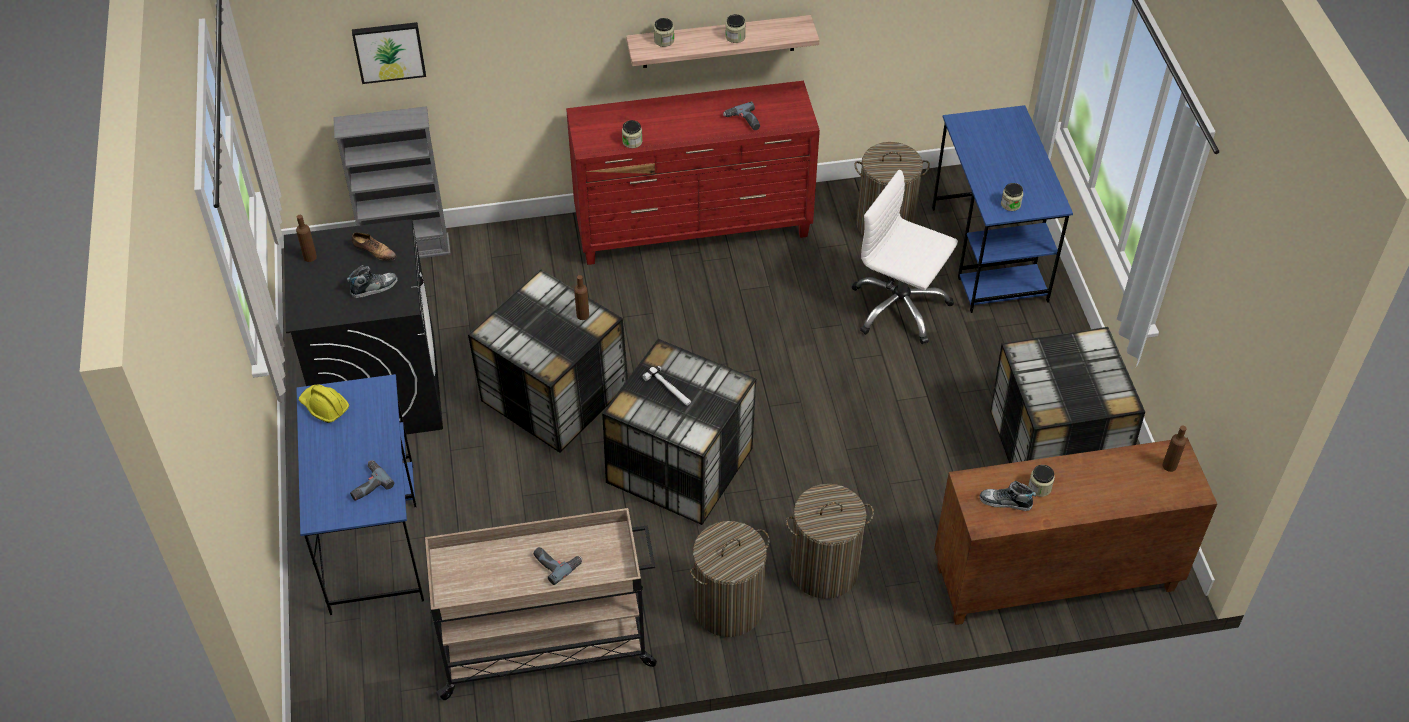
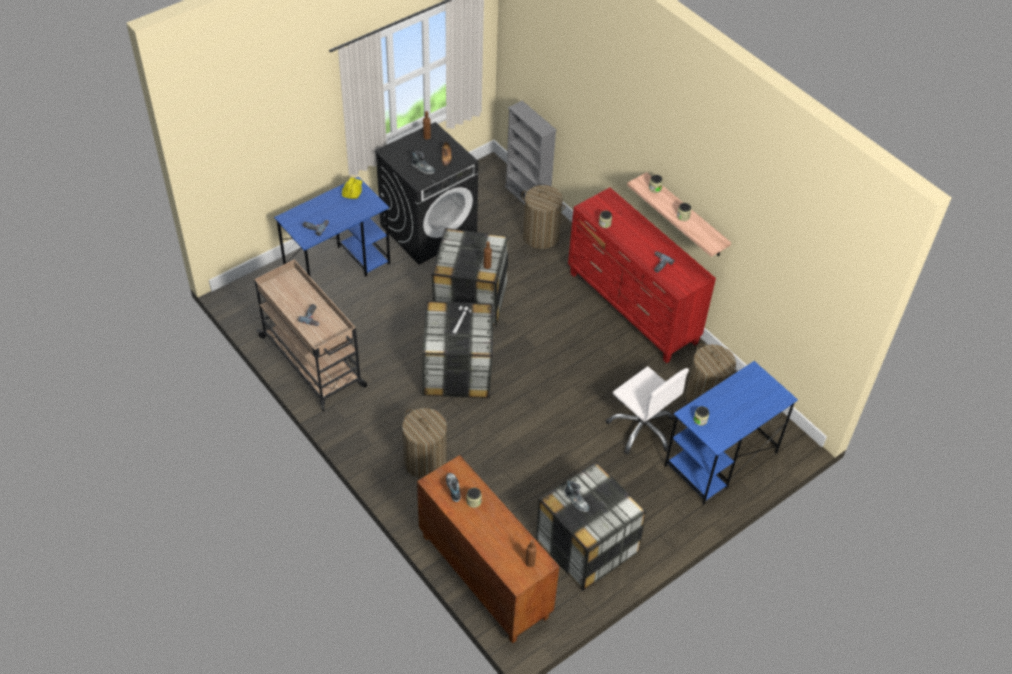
camera: 60 degrees right, 0 degrees up
picture [352,22,426,84] -> none
laundry basket [690,521,770,637] -> laundry basket moved to [522,185,565,249]
white office chair [851,169,958,344] -> white office chair turned 135 degrees clockwise [606,366,689,454]
none -> shoe [565,481,589,512]

